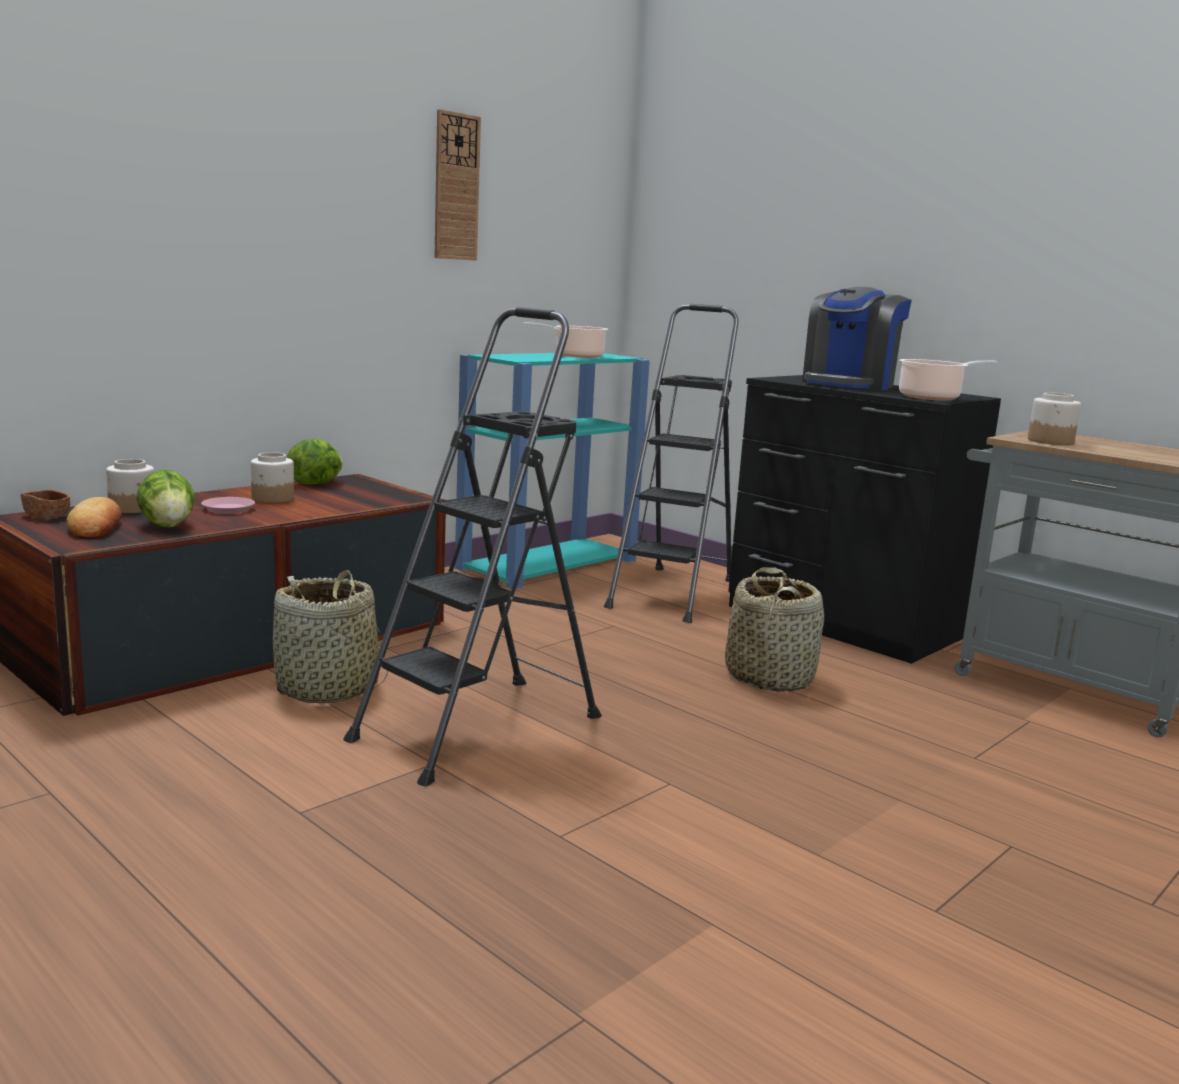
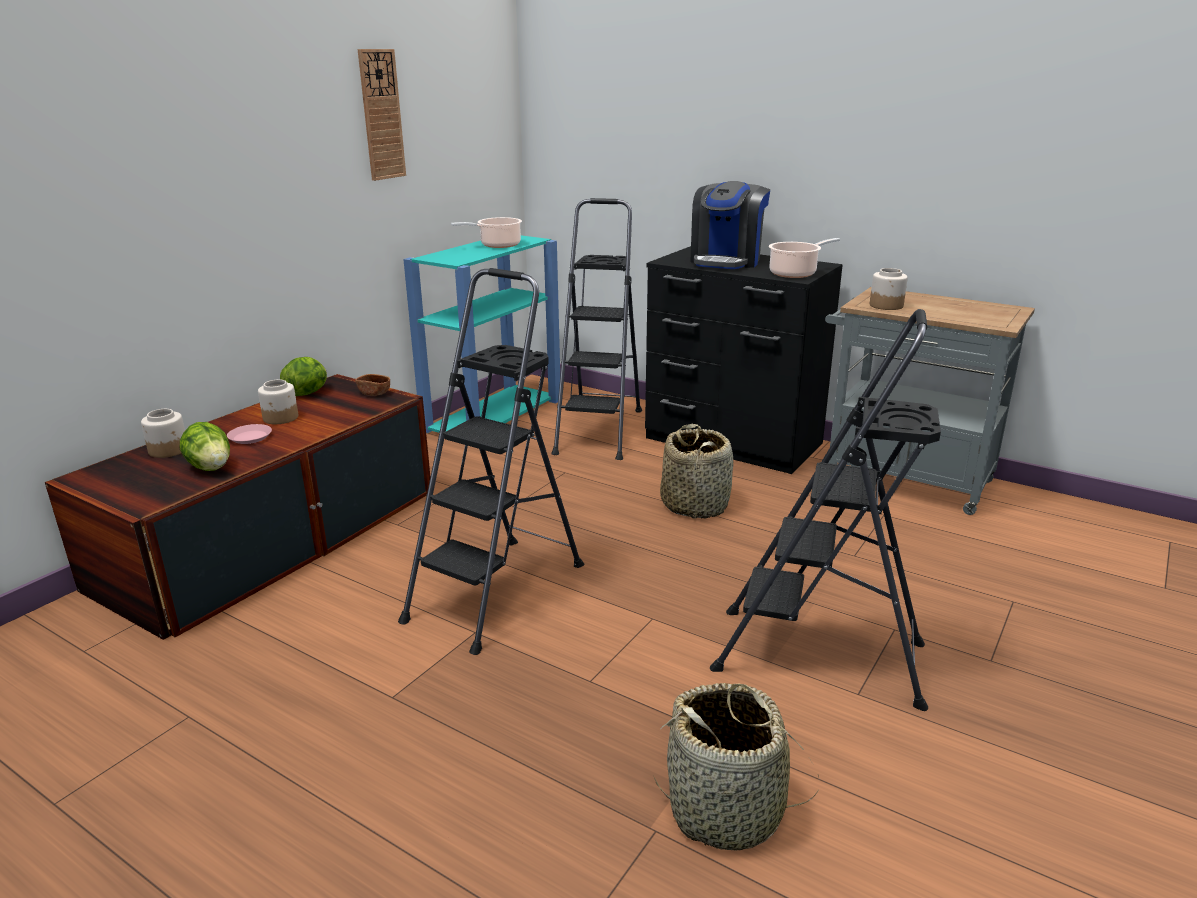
camera: 10 degrees left, 10 degrees up
brown bowl [21,490,70,519] -> brown bowl moved to [356,374,390,396]
bread [66,497,122,539] -> none
basket [273,570,388,703] -> basket moved to [654,683,819,851]
none -> step ladder [710,309,941,711]

